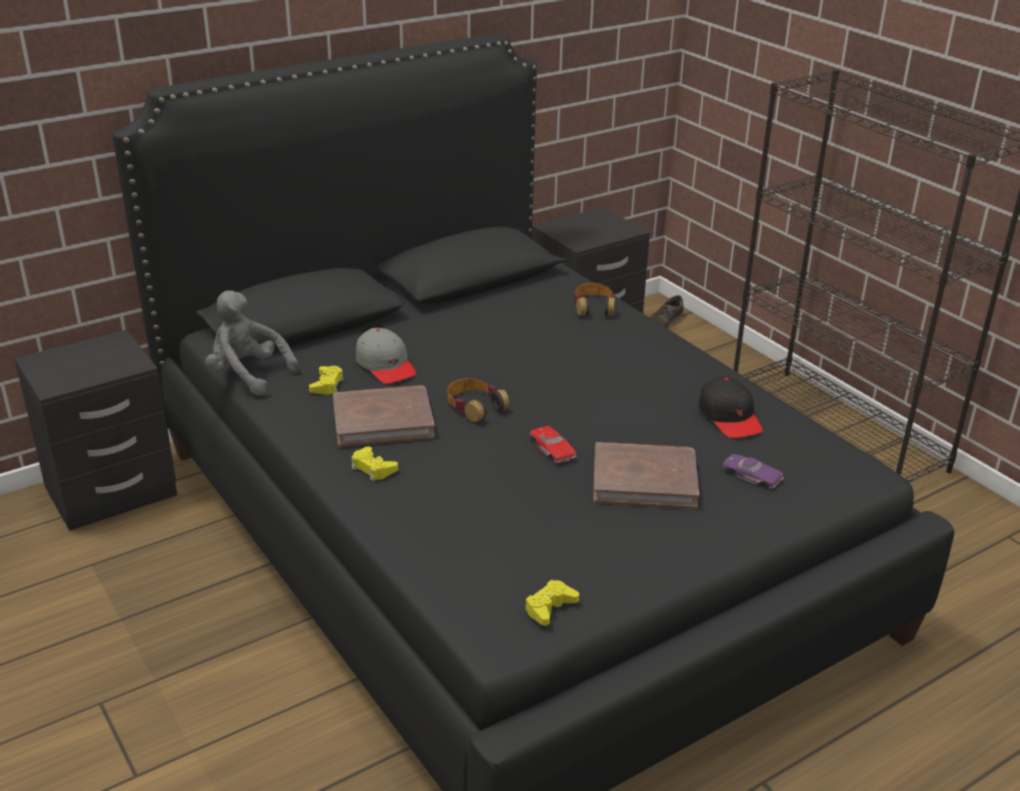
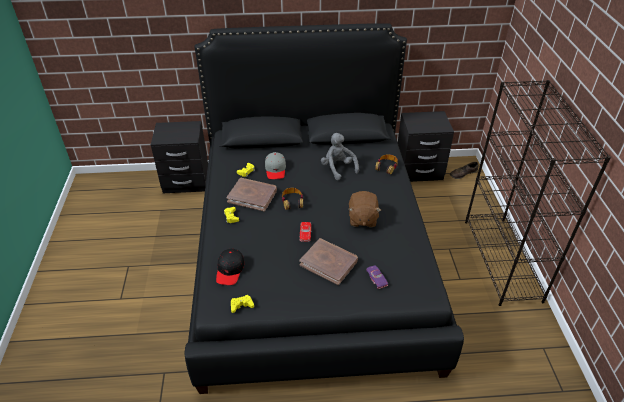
camera: 30 degrees right, 10 degrees up
grey plush toy [205,290,299,395] -> grey plush toy moved to [321,133,359,180]
black cap [698,376,763,438] -> black cap moved to [216,249,244,285]
none -> brown plush toy [348,191,381,227]

